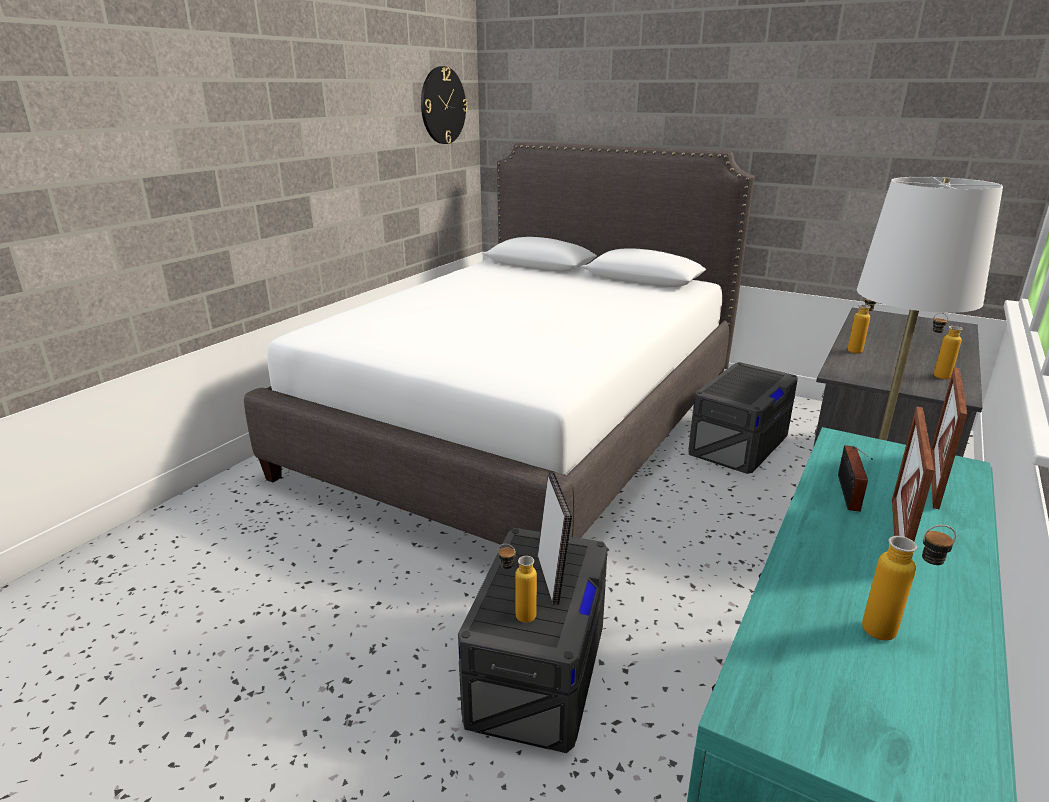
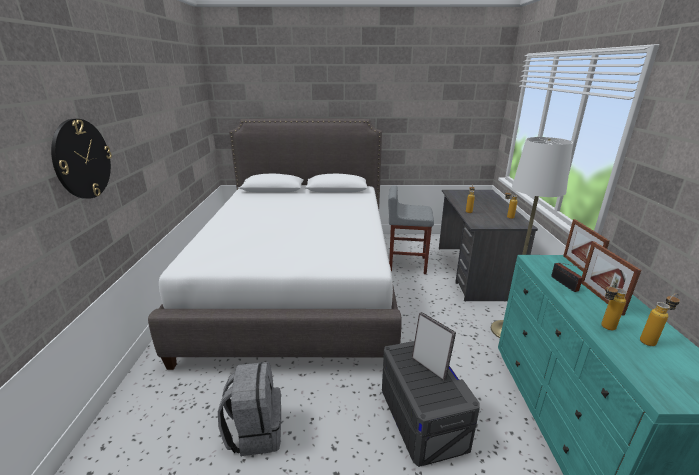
camera: 30 degrees left, 0 degrees up
wall clock [421,66,468,144] -> wall clock moved to [51,119,112,199]
bottle [498,544,537,623] -> bottle moved to [601,284,627,330]
grey storage box [689,362,798,474] -> grey stool [388,185,434,274]
none -> grey backpack [218,362,281,456]

